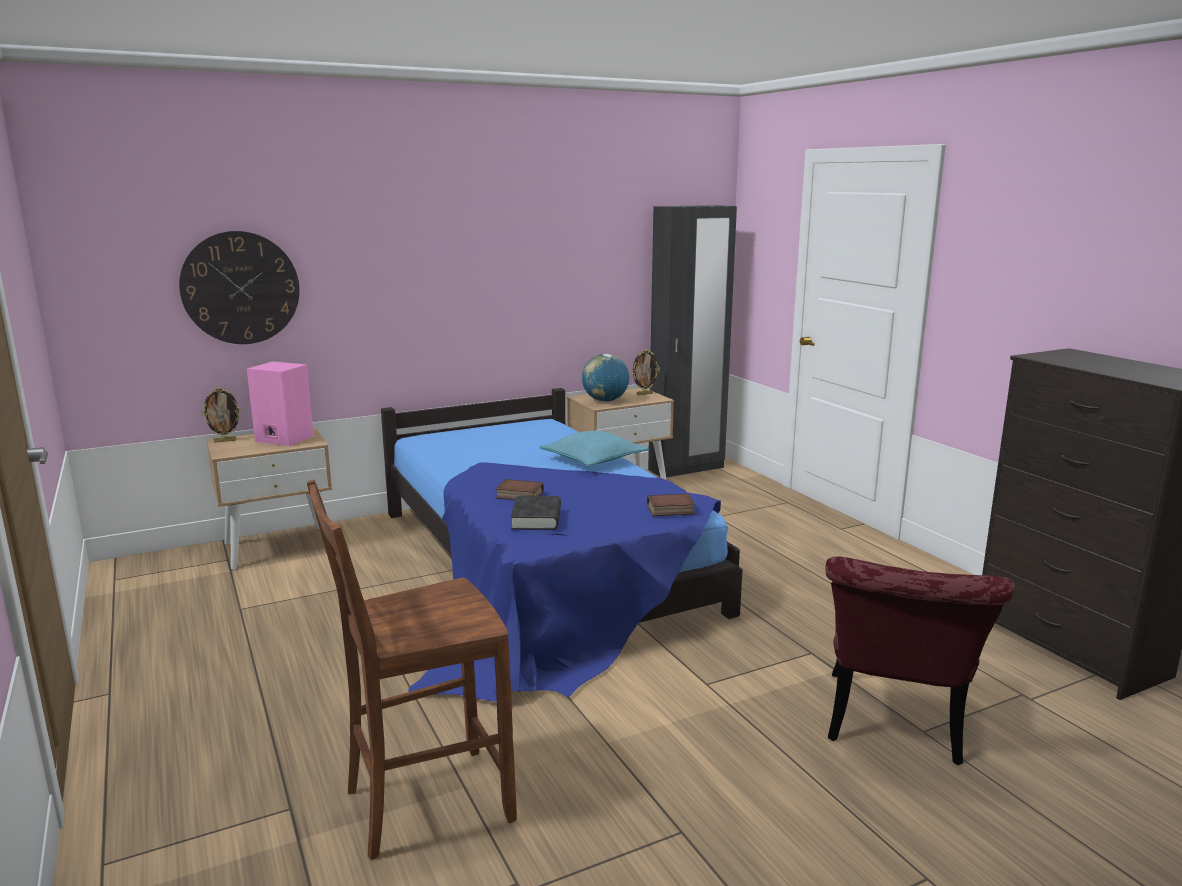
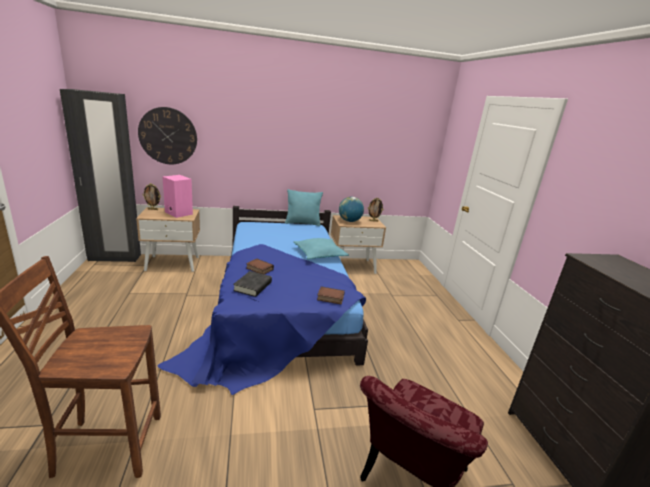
camera: 15 degrees right, 5 degrees up
black wardrobe [648,205,737,477] -> black wardrobe moved to [60,89,141,262]
none -> turquoise pillow [285,189,323,226]

